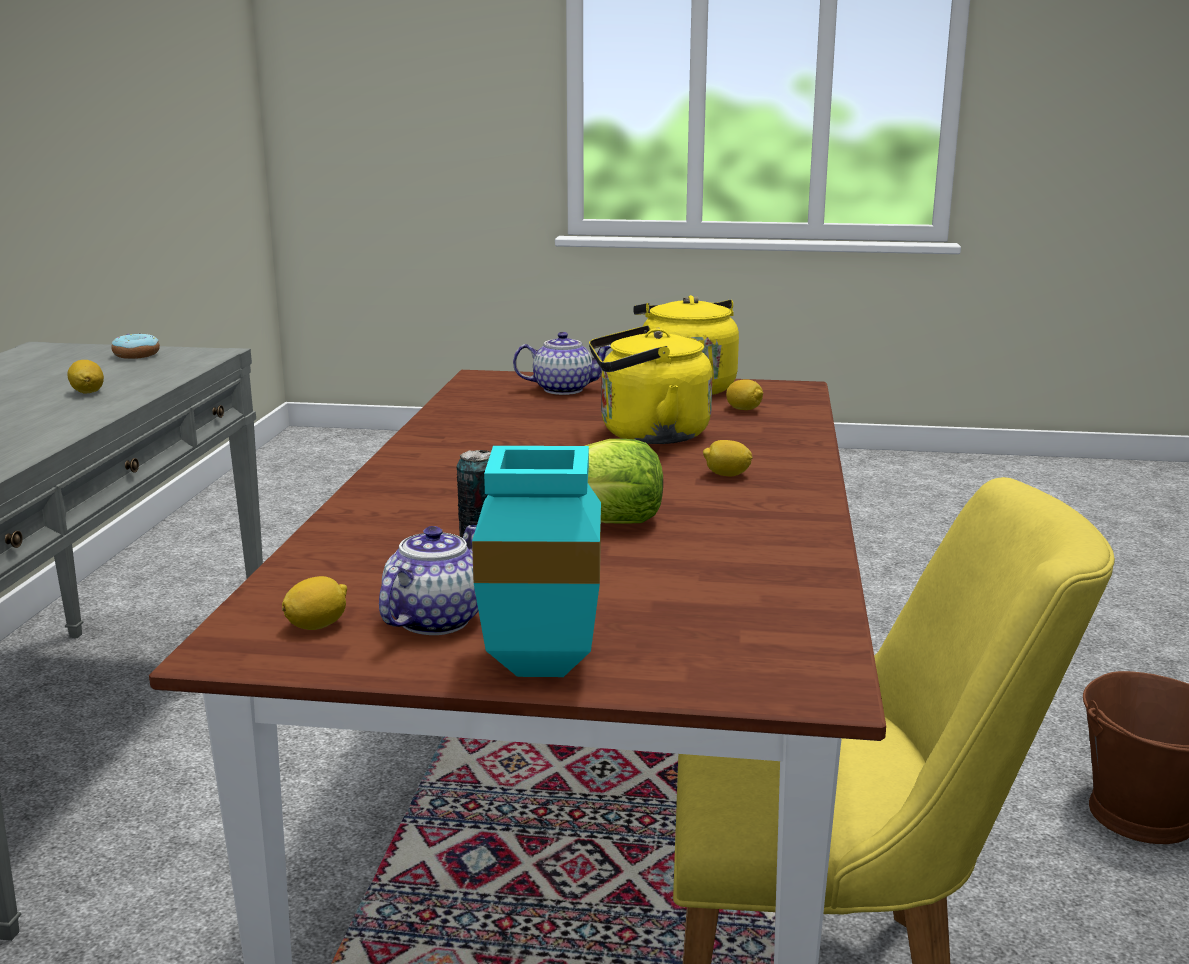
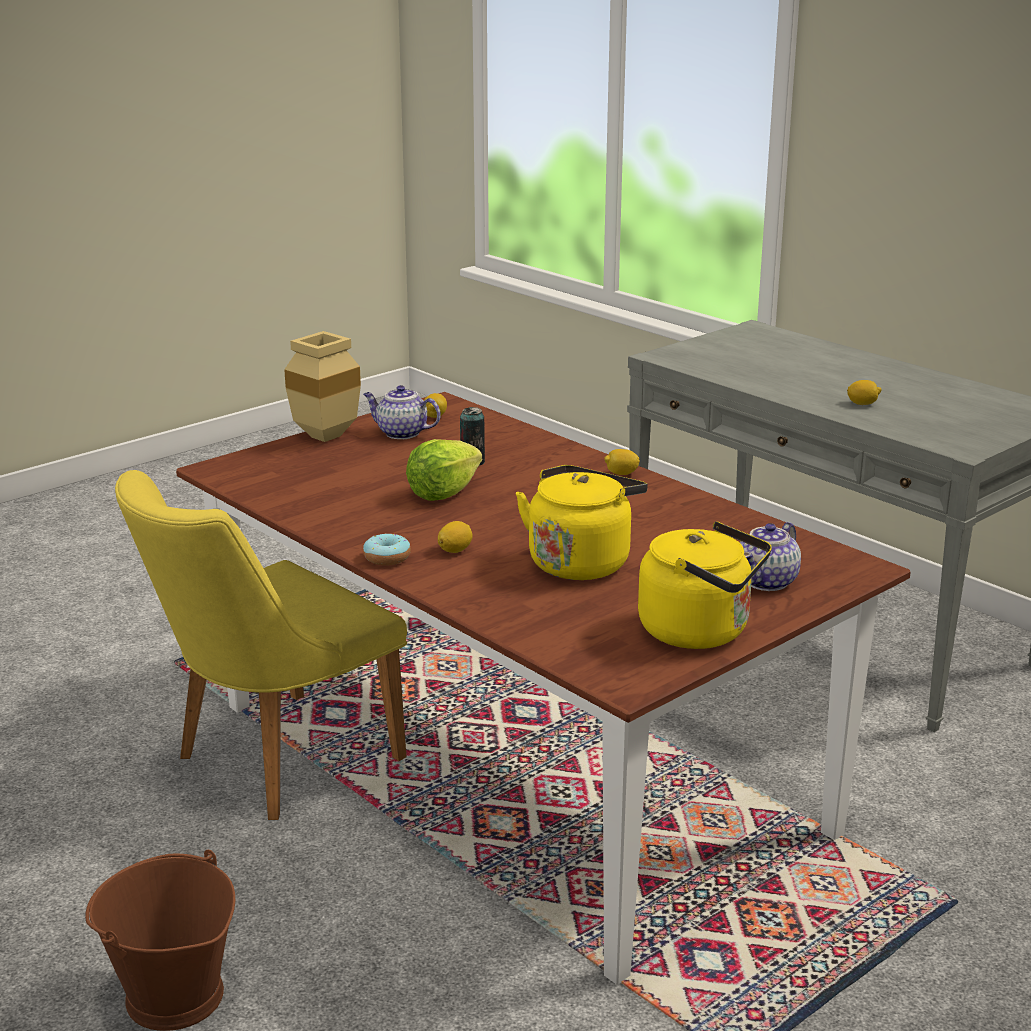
camera: 130 degrees right, 5 degrees up
donut [111,333,160,359] -> donut moved to [363,533,411,566]
teapot [379,525,478,635] -> teapot turned 135 degrees clockwise [363,385,441,439]
turquoise vase [472,446,601,677] -> beige vase [284,331,361,442]
lemon [726,379,763,410] -> lemon moved to [604,449,640,475]

